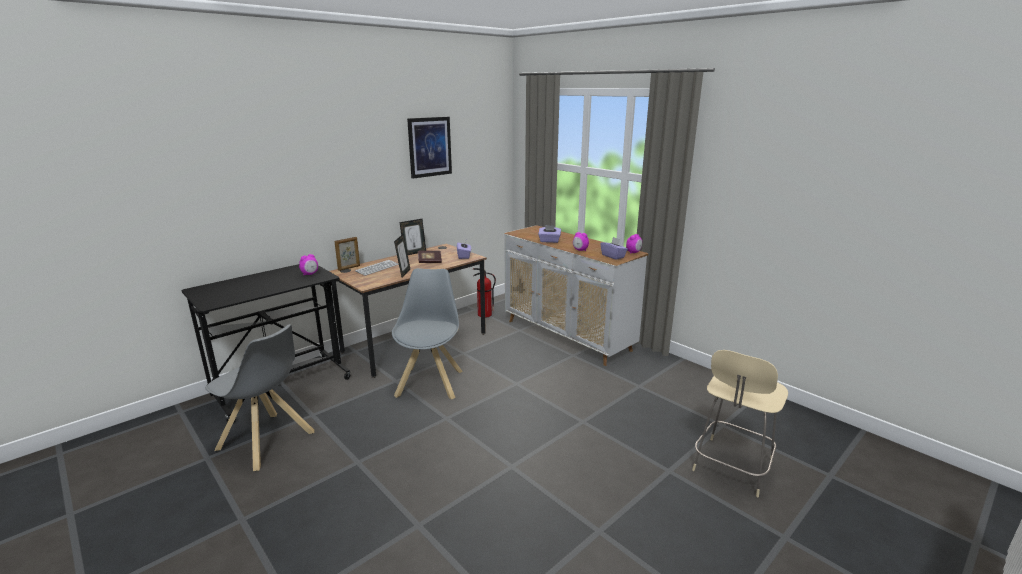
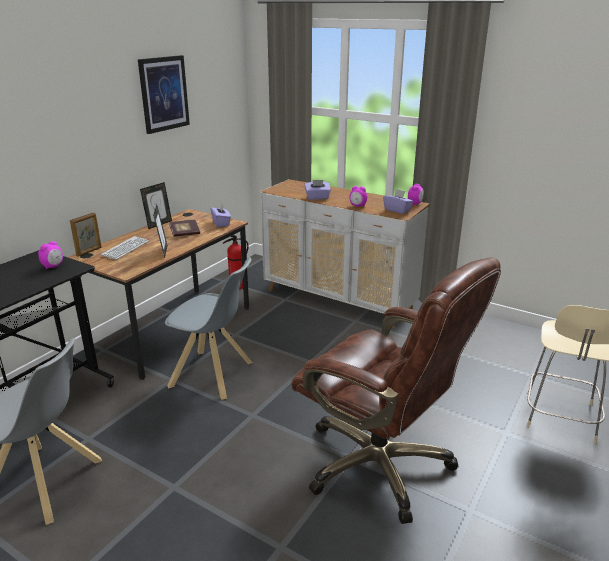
camera: 15 degrees left, 5 degrees up
grey chair [392,268,463,400] -> grey chair turned 120 degrees clockwise [165,257,253,400]
none -> brown office chair [292,257,501,524]

